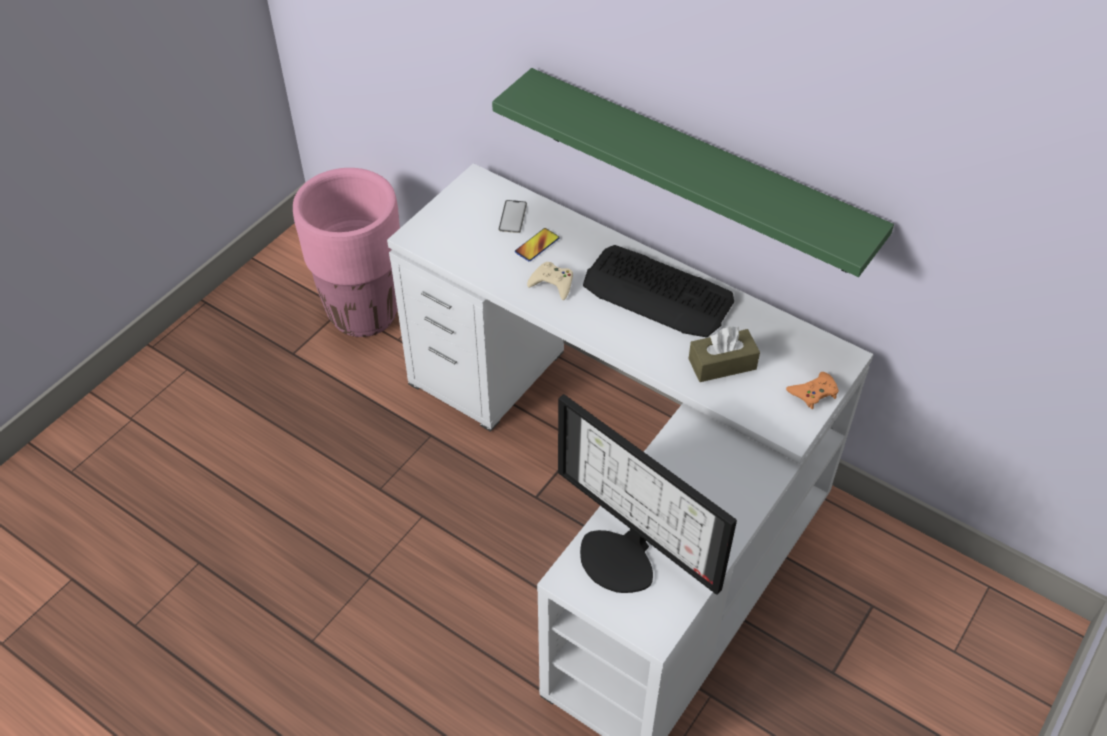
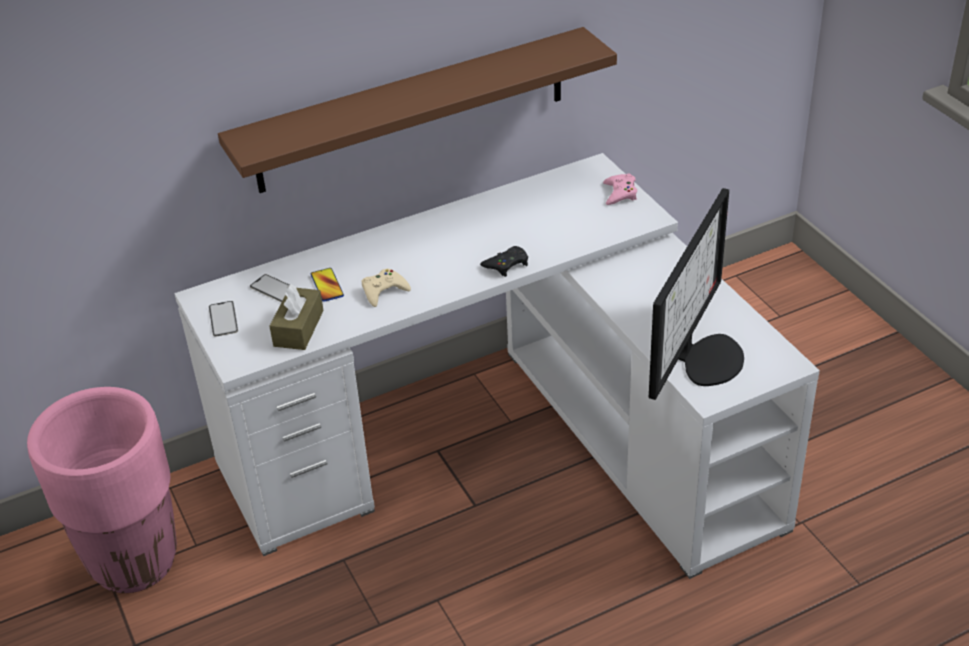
camera: 60 degrees left, 10 degrees down
green shelf [492,68,894,277] -> brown shelf [218,27,617,193]
monitor [558,394,737,595] -> monitor turned 45 degrees counterclockwise [649,188,744,400]
keyboard [583,245,734,337] -> none
brown tissue box [688,326,760,382] -> brown tissue box moved to [269,284,324,350]
orange game controller [786,372,839,409] -> pink game controller [603,173,637,205]
none -> phone [209,301,238,337]
none -> black game controller [480,246,528,277]

